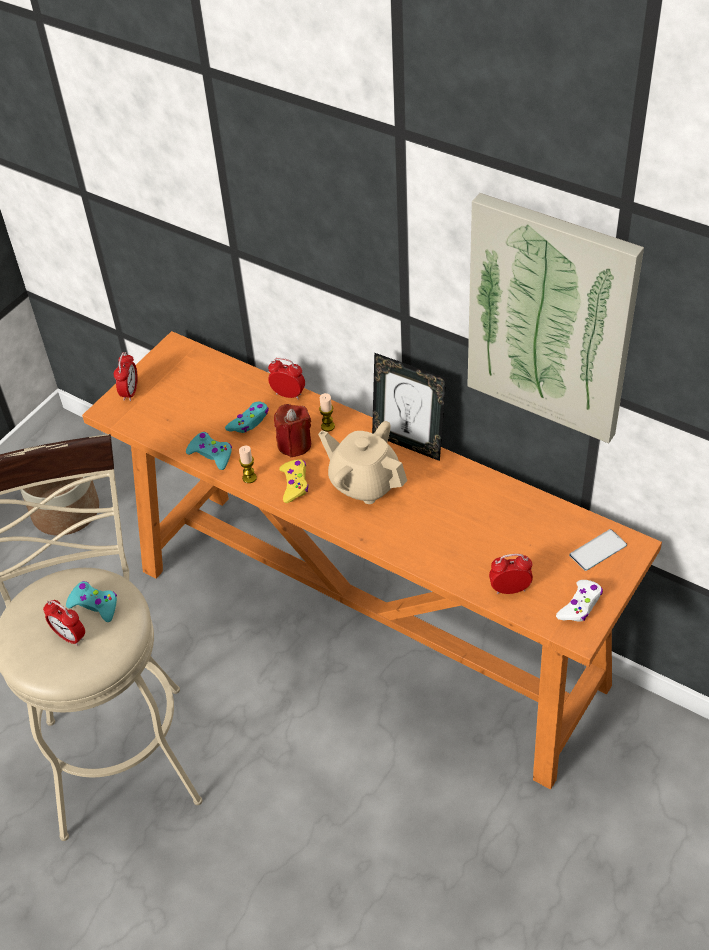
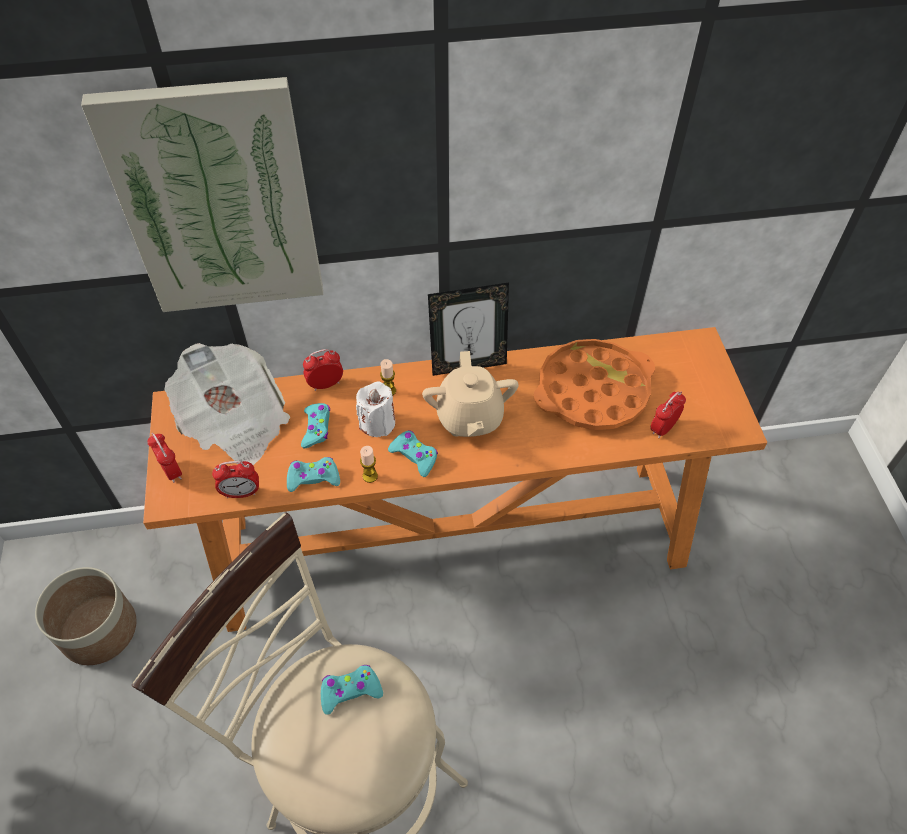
camera: 45 degrees left, 5 degrees up
alarm clock [43,600,85,646] -> alarm clock moved to [212,461,259,498]
red candle [274,404,311,457] -> white candle [356,381,395,437]
yellow game controller [279,459,309,503] -> turquoise game controller [388,430,438,477]
beige teapot [318,421,407,504] -> beige teapot turned 90 degrees counterclockwise [422,351,519,437]
picture [467,193,644,443] -> picture moved to [81,77,323,312]
white game controller [556,580,603,622] -> none
phone [569,529,627,571] -> none
none -> newspaper [165,343,290,465]
none -> orange tray [534,339,655,430]

